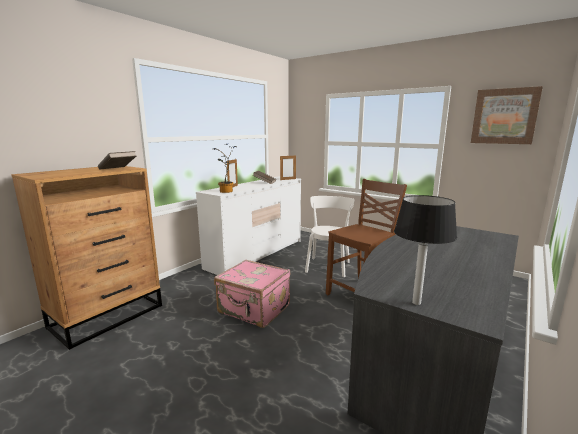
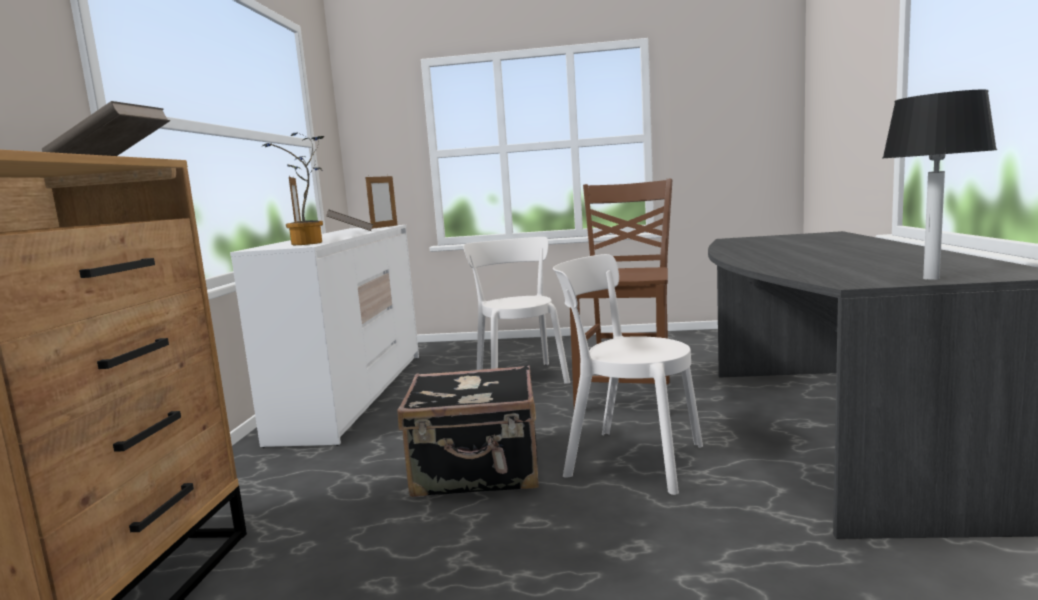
camera: 30 degrees left, 5 degrees down
pink suitcase [214,259,290,328] -> black suitcase [397,365,539,497]
picture [471,86,543,144] -> none
none -> white chair [553,254,703,495]

